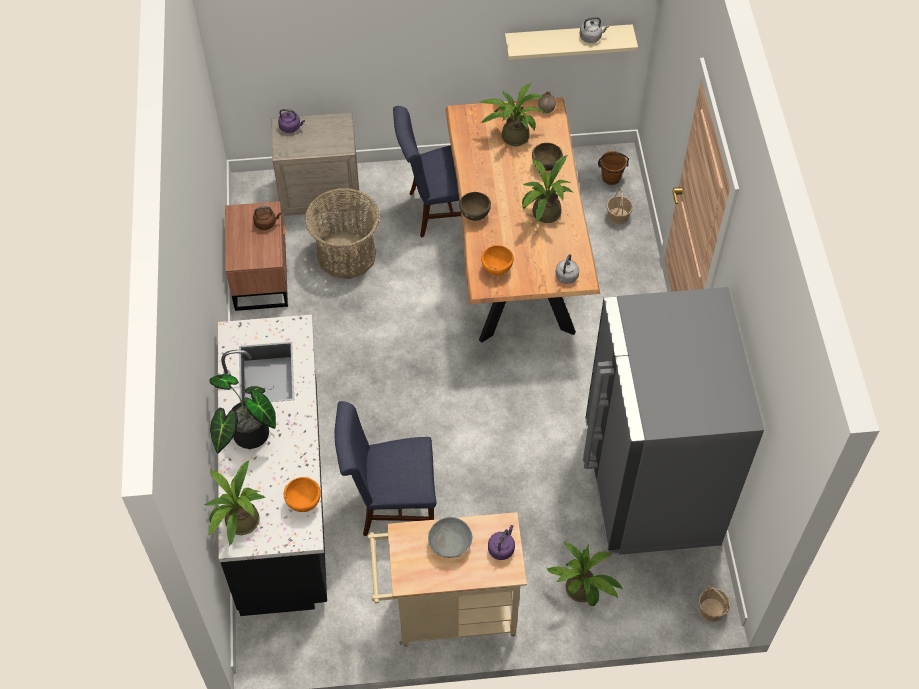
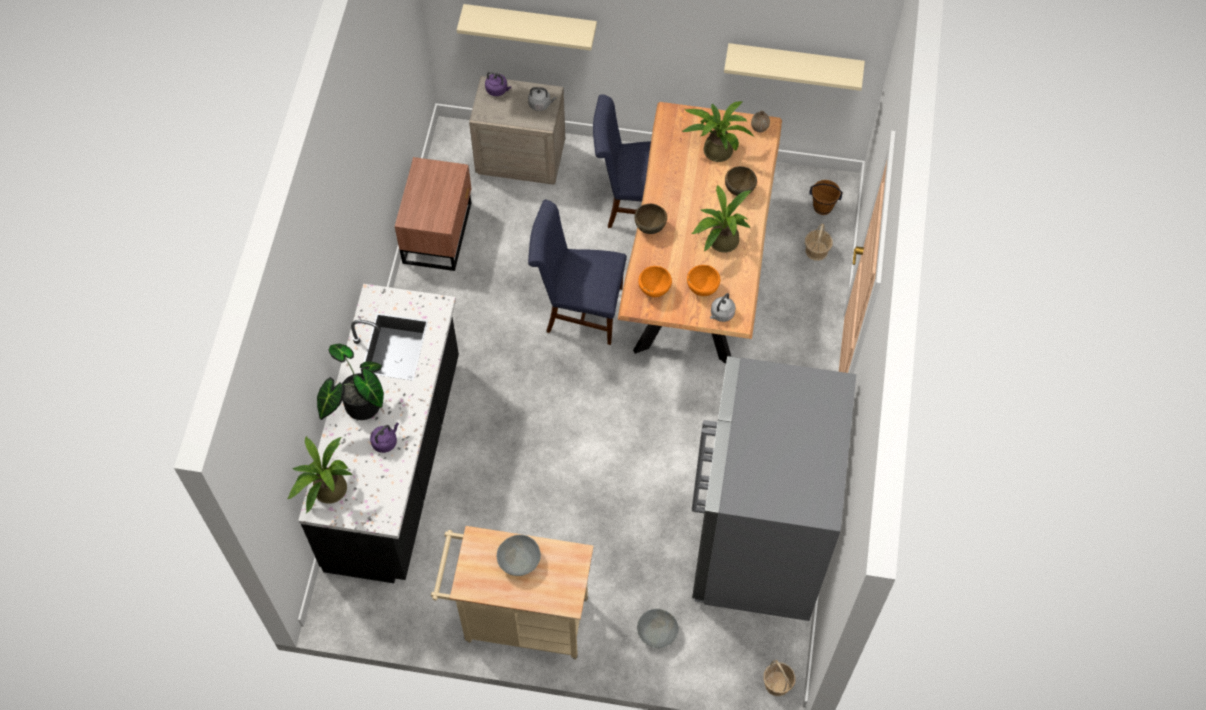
camera: 15 degrees right, 5 degrees up
brown kettle [253,206,281,230] -> none
orange bowl [284,477,321,512] -> orange bowl moved to [687,265,720,296]
basket [305,188,380,279] -> none
blue chair [335,401,437,536] -> blue chair moved to [528,200,627,345]
purple kettle [488,525,515,560] -> purple kettle moved to [370,422,399,453]
potted plant [547,541,622,606] -> grey bowl [637,609,679,648]
grey kettle [580,17,609,43] -> grey kettle moved to [528,87,556,111]
none -> beige shelf [457,4,597,51]

